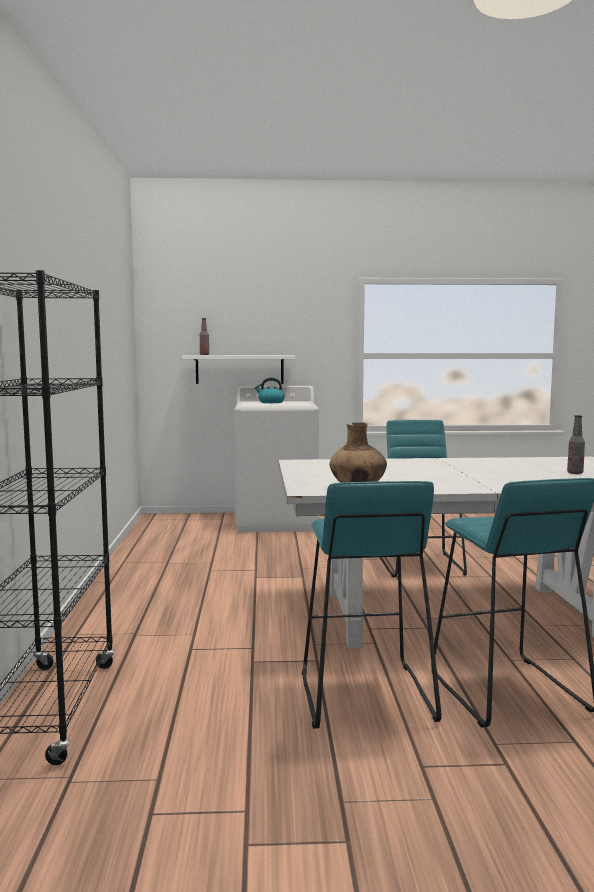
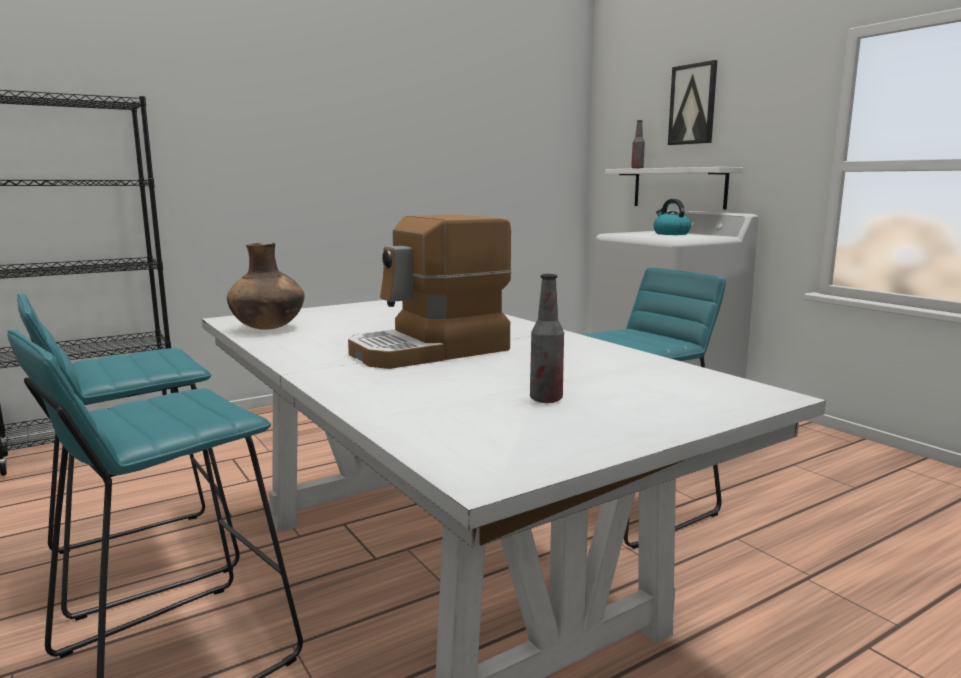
camera: 60 degrees right, 5 degrees up
none -> coffee machine [348,214,512,369]
none -> picture [668,60,718,145]

